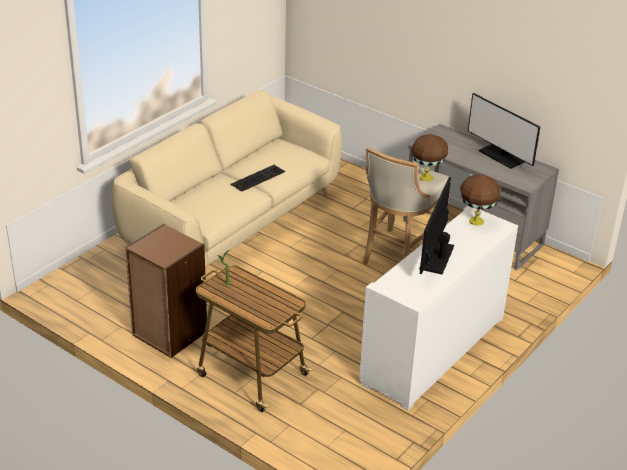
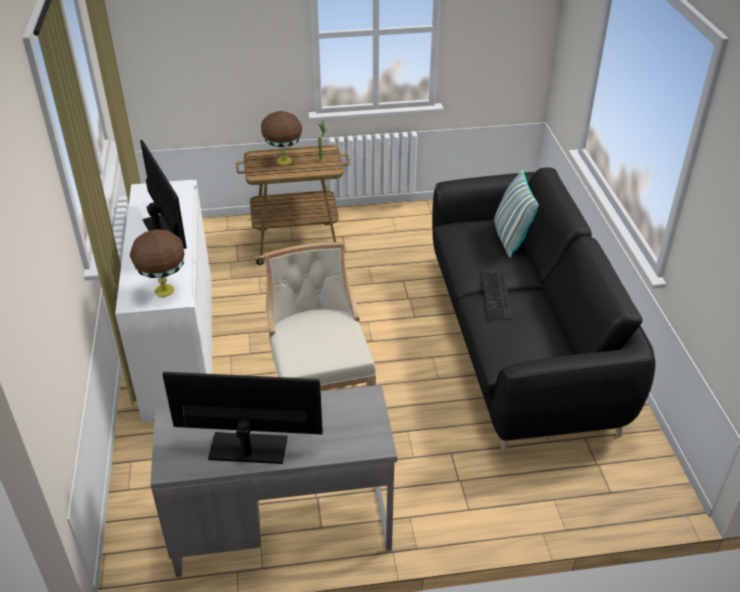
camera: 135 degrees right, 5 degrees up
beige sofa [111,90,342,267] -> black sofa [432,167,656,451]
brown bookcase [125,224,207,358] -> none
brown table lamp [411,133,448,181] -> brown table lamp moved to [261,111,302,165]
none -> pillow [494,168,539,258]

